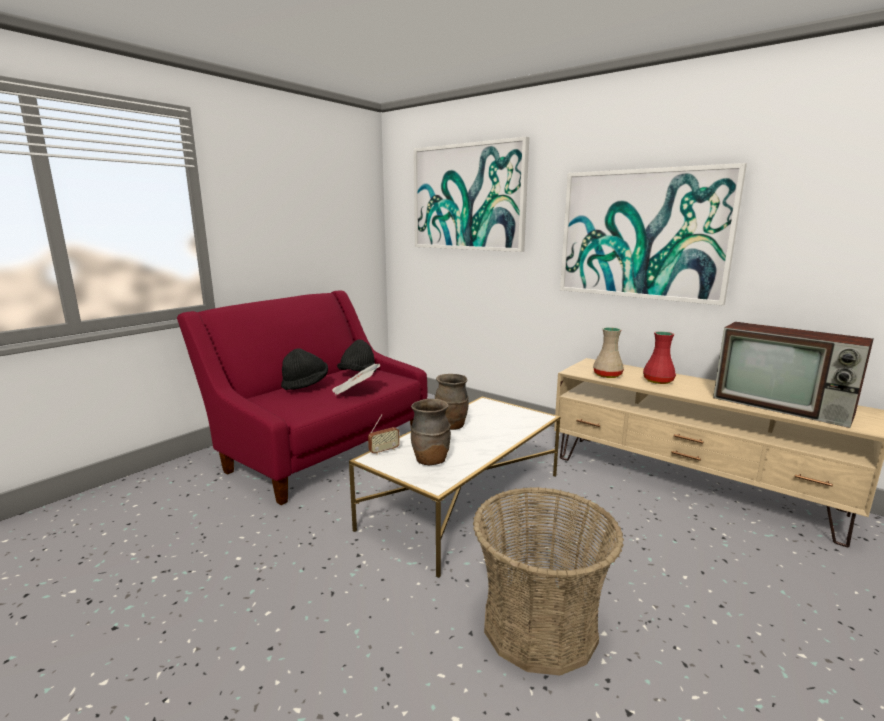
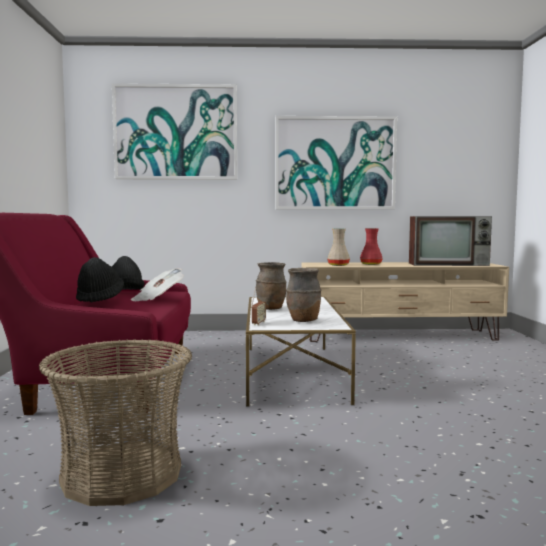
camera: 40 degrees left, 10 degrees down
basket [473,487,624,675] -> basket moved to [39,339,192,506]

